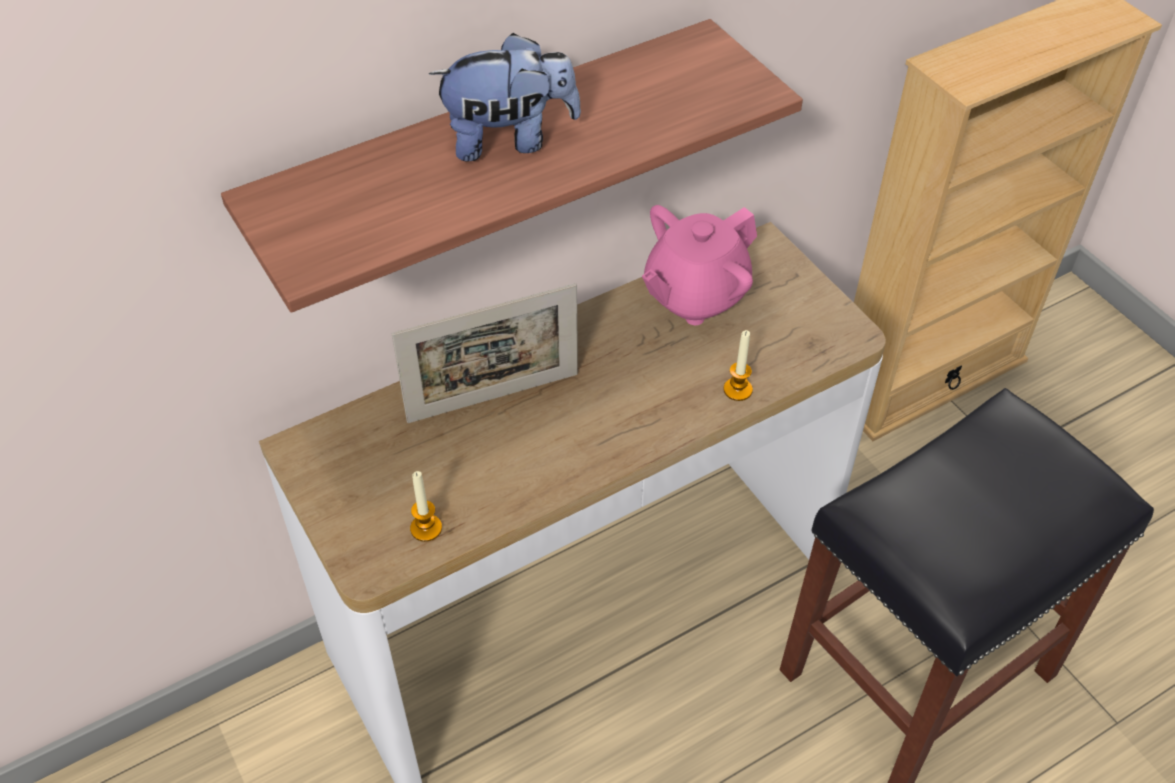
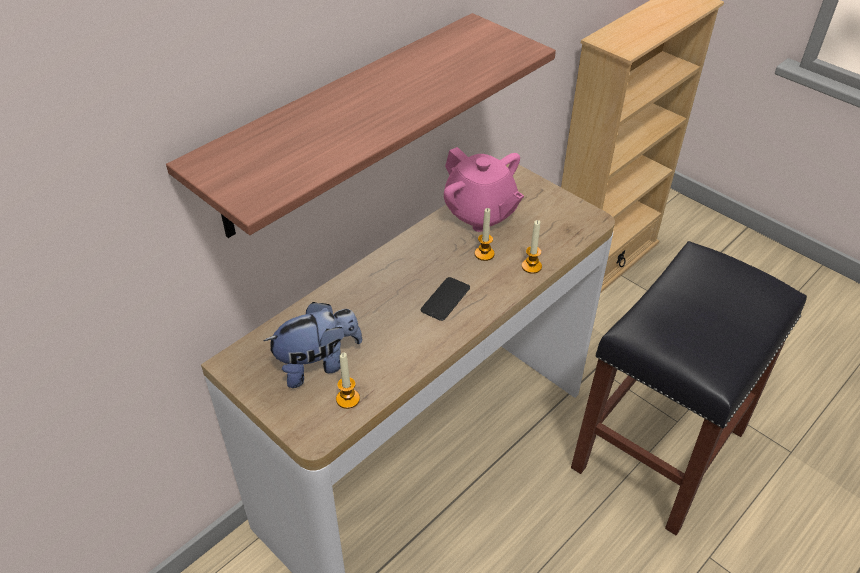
camera: 15 degrees left, 5 degrees down
picture frame [391,283,578,423] -> none
plush toy [429,33,581,162] -> plush toy moved to [263,302,362,388]
pink teapot [642,205,757,325] -> pink teapot turned 75 degrees counterclockwise [444,147,524,232]
none -> phone [421,277,470,321]
none -> candle [475,208,495,261]

